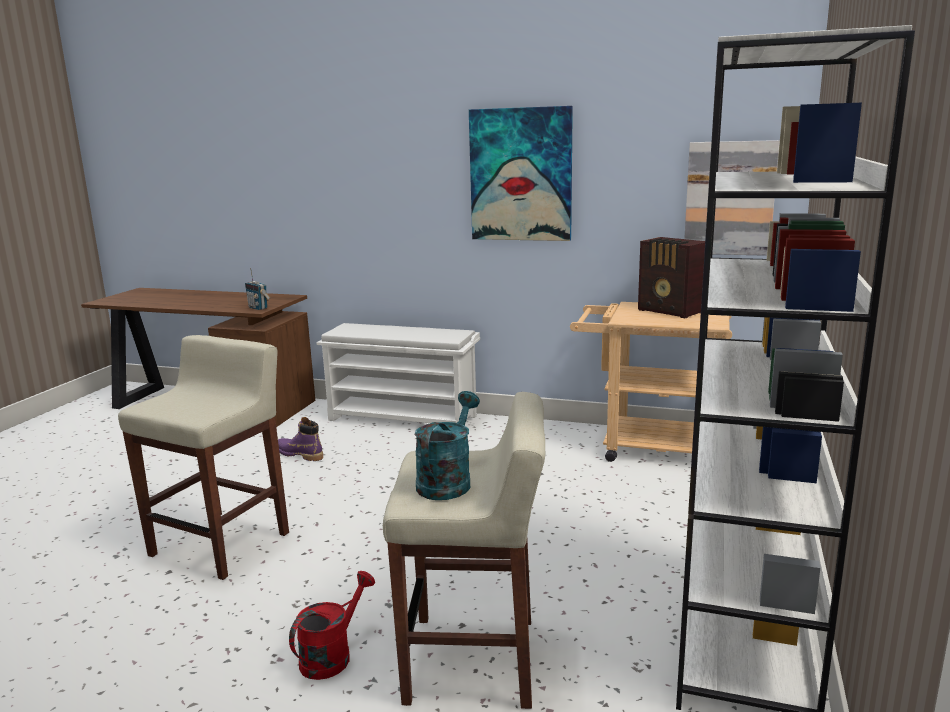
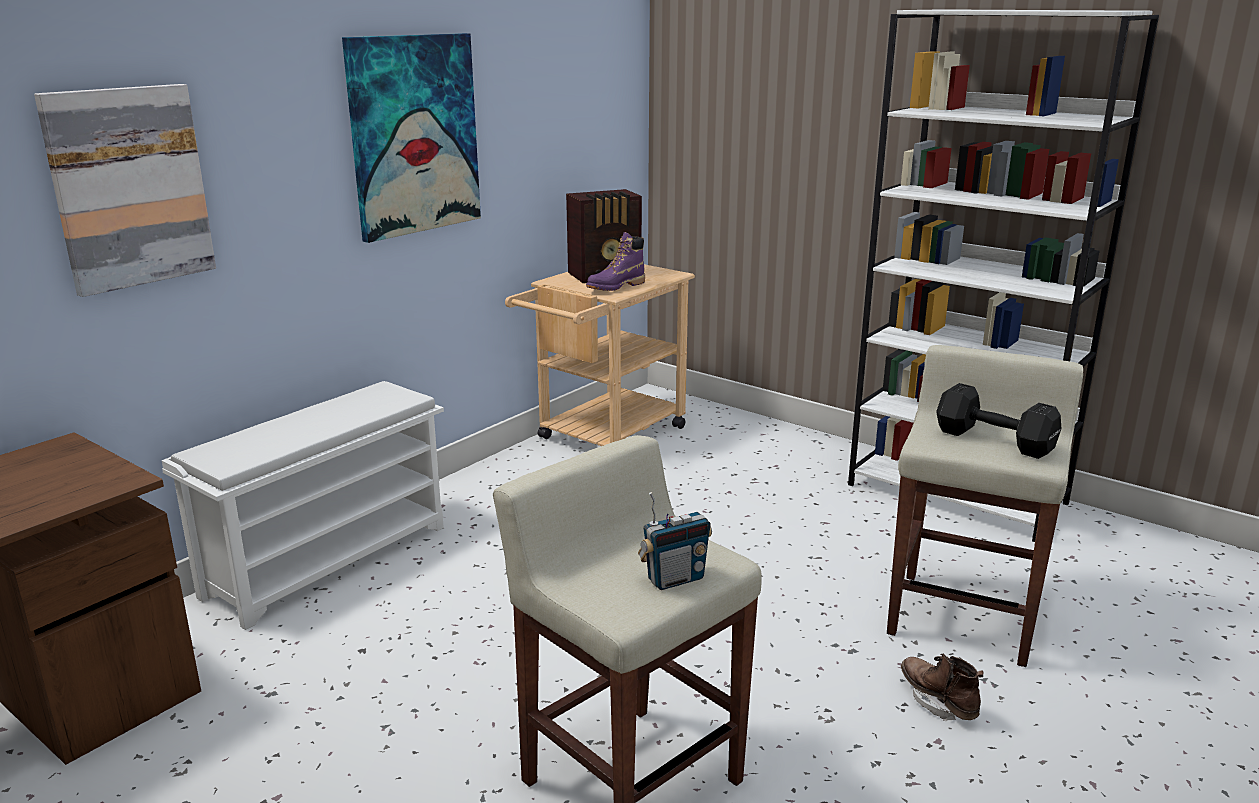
camera: 70 degrees left, 5 degrees up
radio [245,268,270,310] -> radio moved to [638,492,712,590]
purple boot [278,417,323,461] -> purple boot moved to [586,232,645,291]
red watering can [289,571,375,680] -> brown boot [901,654,983,721]
turquoise watering can [415,391,480,500] -> black dumbbell [936,383,1061,459]
picture [684,140,780,256] -> picture moved to [34,84,216,297]

